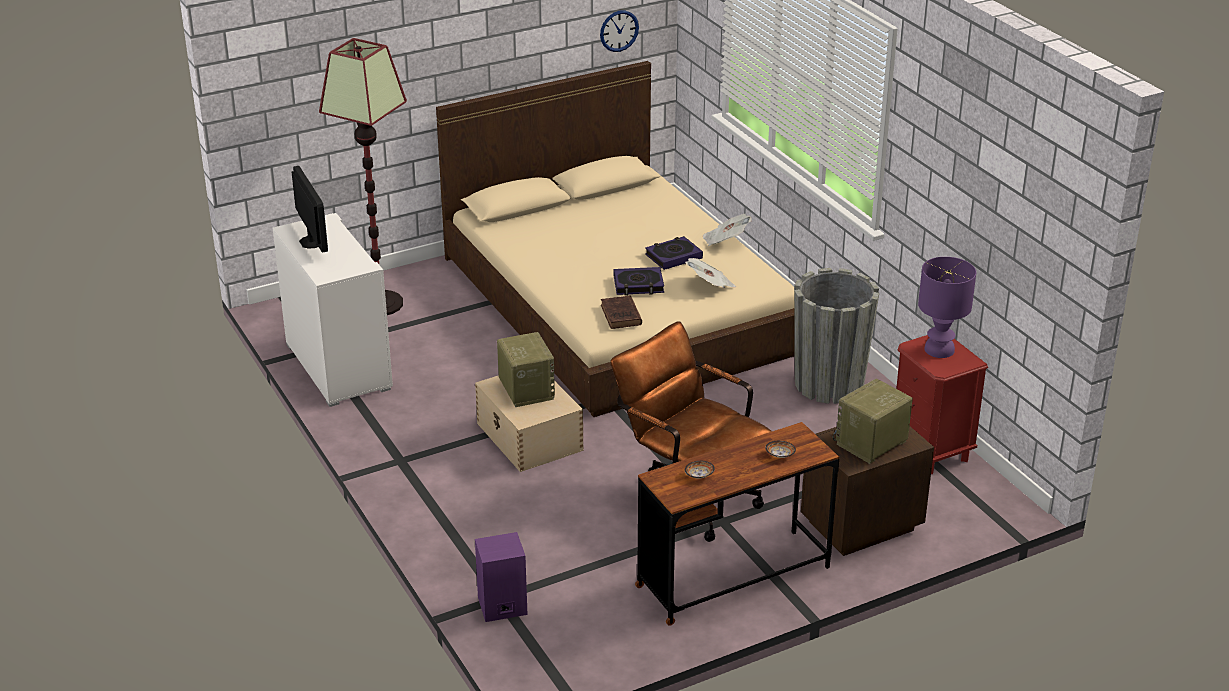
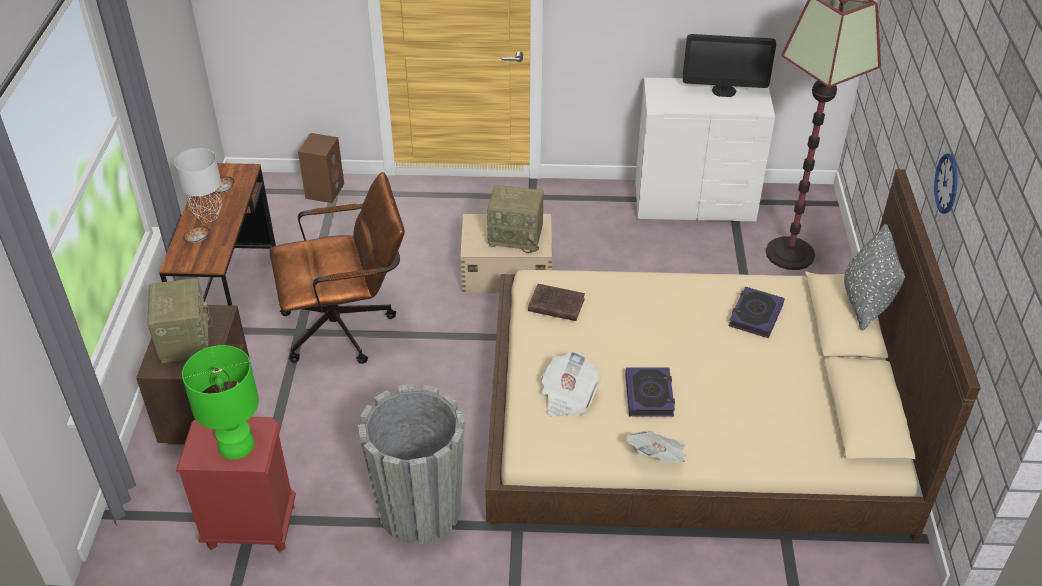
camera: 120 degrees right, 10 degrees up
purple speaker [475,532,528,622] -> brown speaker [298,133,344,203]
wall clock [600,10,639,52] -> wall clock moved to [934,153,958,214]
book [614,267,664,296] -> book moved to [728,287,785,338]
purple table lamp [918,257,976,358] -> green table lamp [182,345,259,459]
none -> grey table lamp [175,148,222,222]
none -> grey pillow [844,224,905,331]

